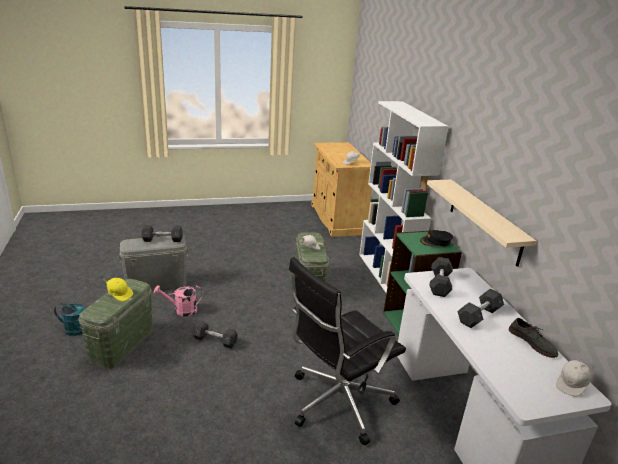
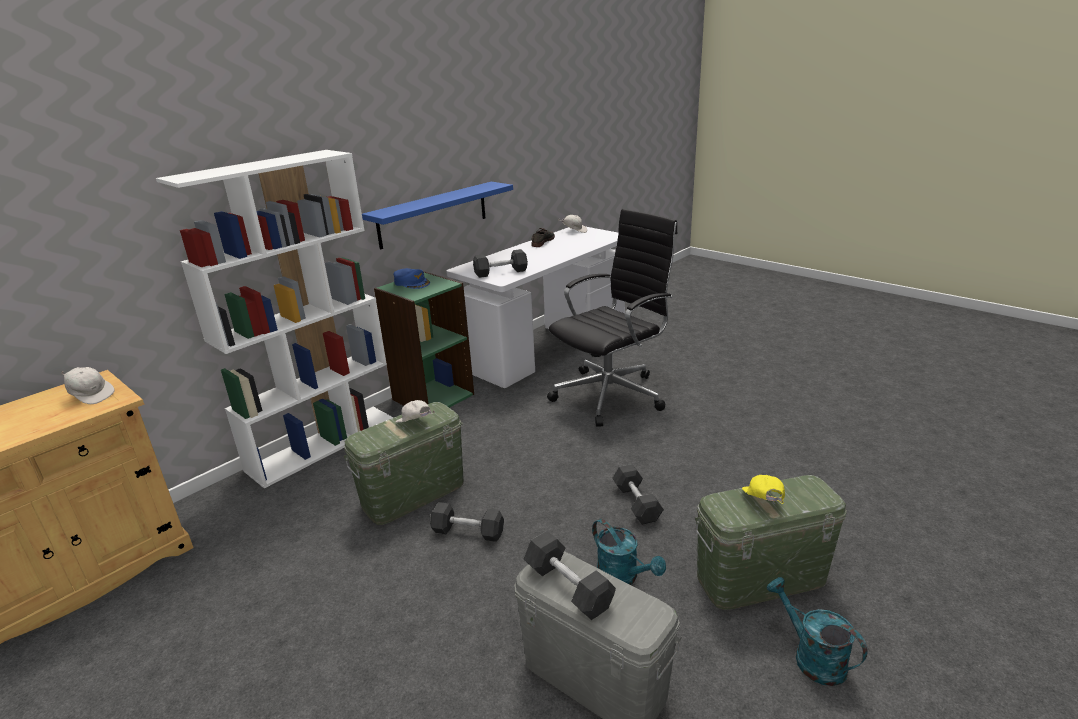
camera: 120 degrees left, 0 degrees up
pink watering can [154,285,202,316] -> turquoise watering can [592,519,666,585]
black office chair [289,257,406,445] -> black office chair turned 60 degrees counterclockwise [547,209,677,427]
black cap [420,230,453,246] -> blue cap [393,268,430,289]
beige shelf [427,180,536,267] -> blue shelf [362,182,513,250]
grey dumbbell [457,289,504,328] -> grey dumbbell moved to [430,502,504,542]

